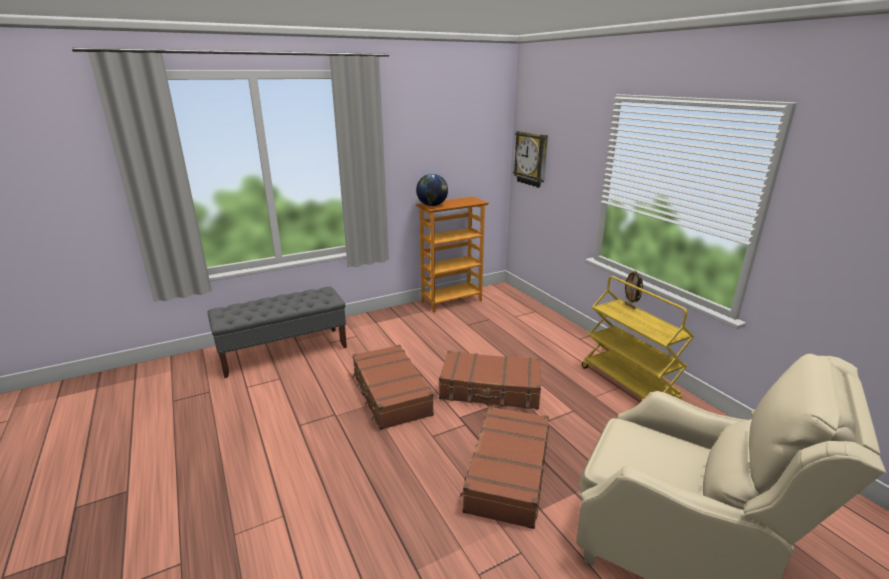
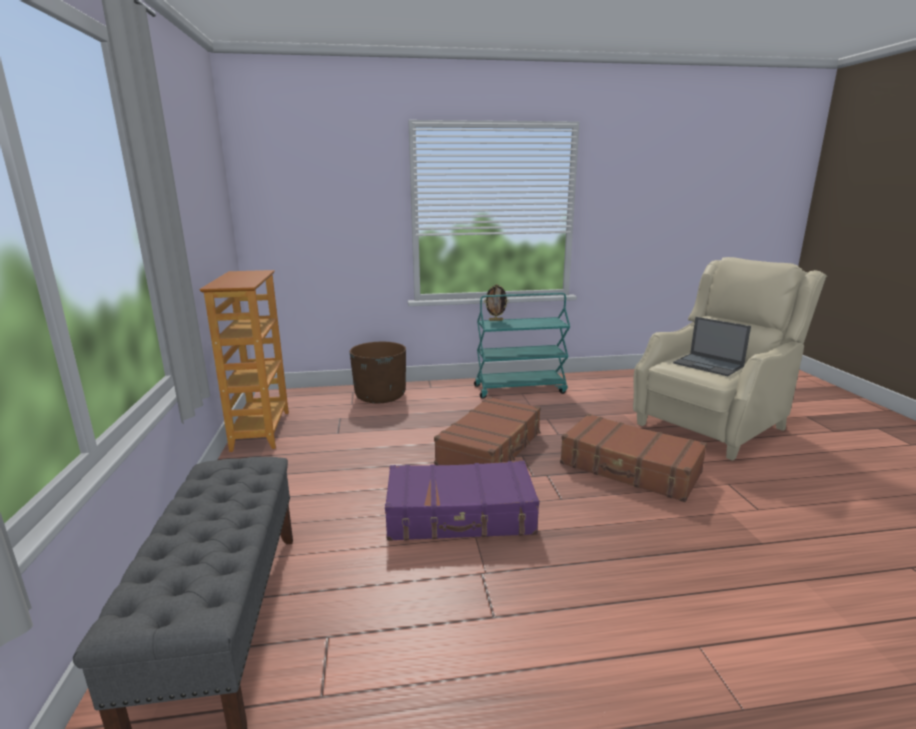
camera: 70 degrees left, 5 degrees down
brown suitcase [352,345,434,430] -> purple suitcase [385,461,539,541]
globe [416,174,448,206] -> none
wall clock [513,131,548,188] -> none
yellow cart [582,276,694,401] -> turquoise cart [474,293,570,399]
none -> brown planter [350,342,406,403]
none -> laptop [673,317,751,376]

